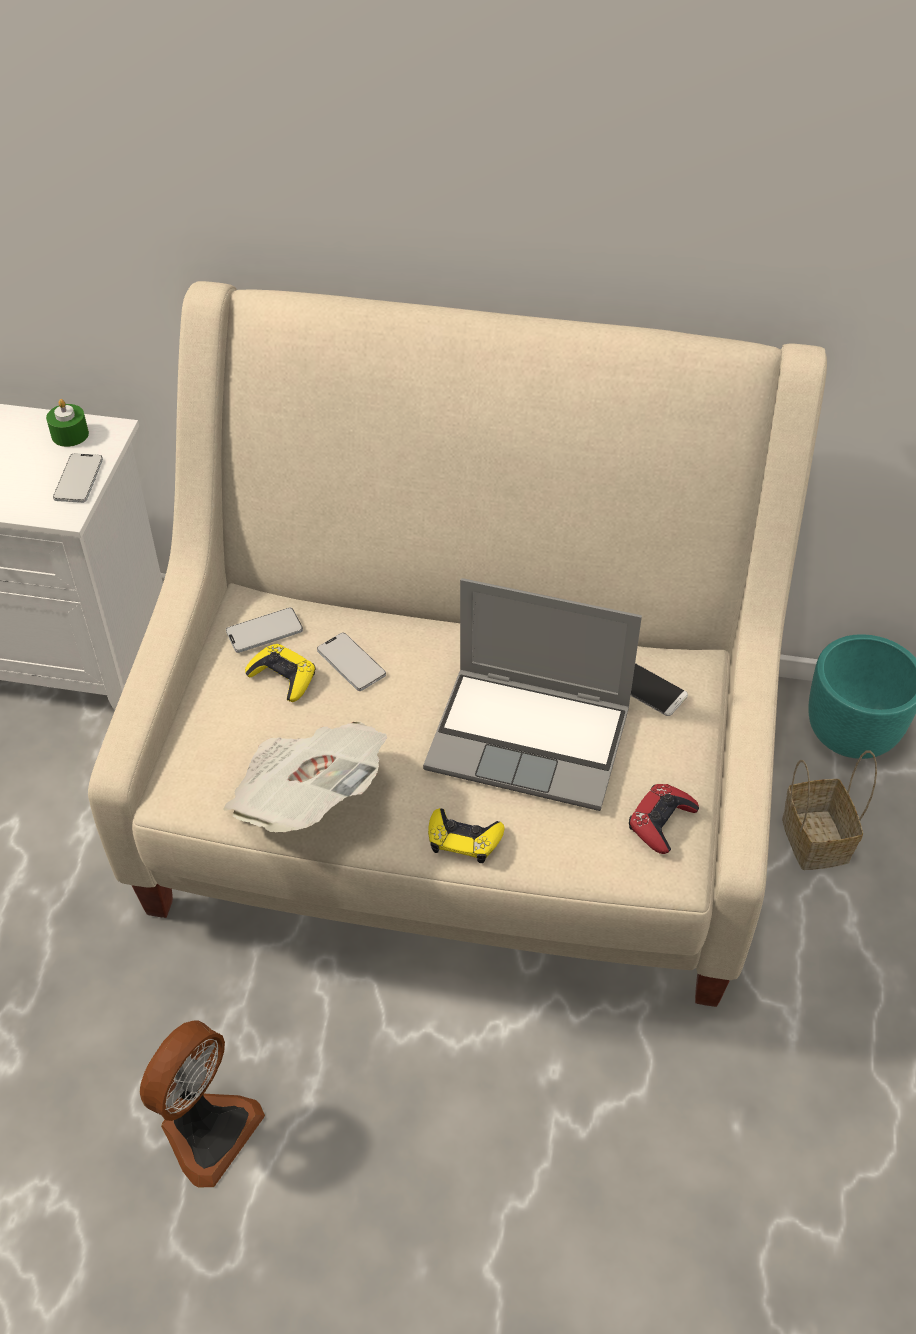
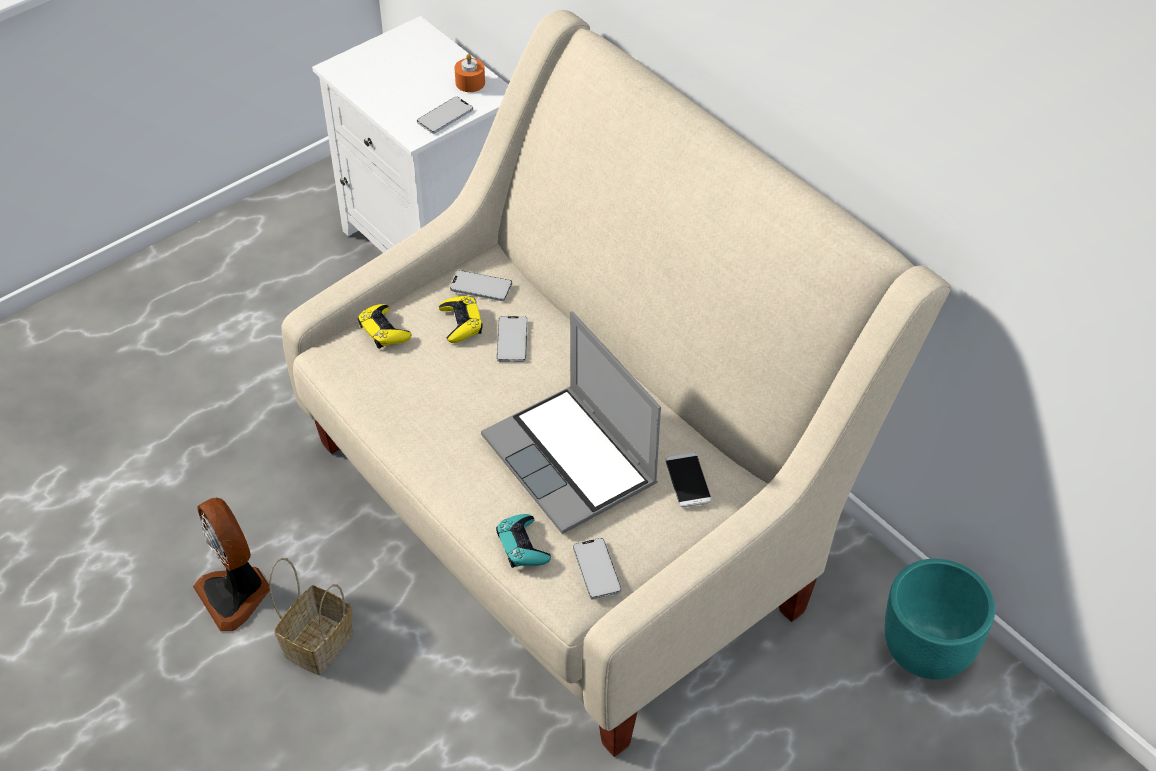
camera: 40 degrees right, 0 degrees up
green candle [46,399,89,447] -> orange candle [454,54,485,92]
fan [140,1021,265,1188] -> fan turned 75 degrees clockwise [193,498,270,631]
newspaper [223,722,387,832] -> none
yellow game controller [428,808,504,863] -> yellow game controller moved to [358,304,411,349]
red game controller [629,784,699,854] -> phone [573,538,622,600]
basket [782,750,877,870] -> basket moved to [269,558,353,675]
none -> turquoise game controller [496,514,551,568]

